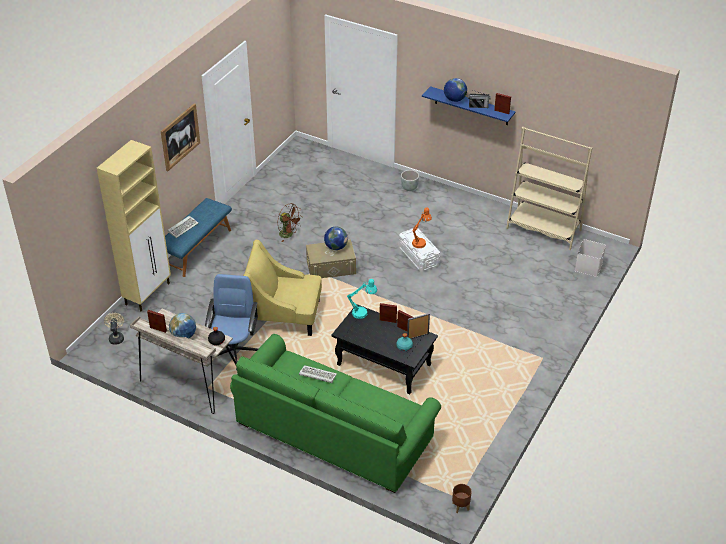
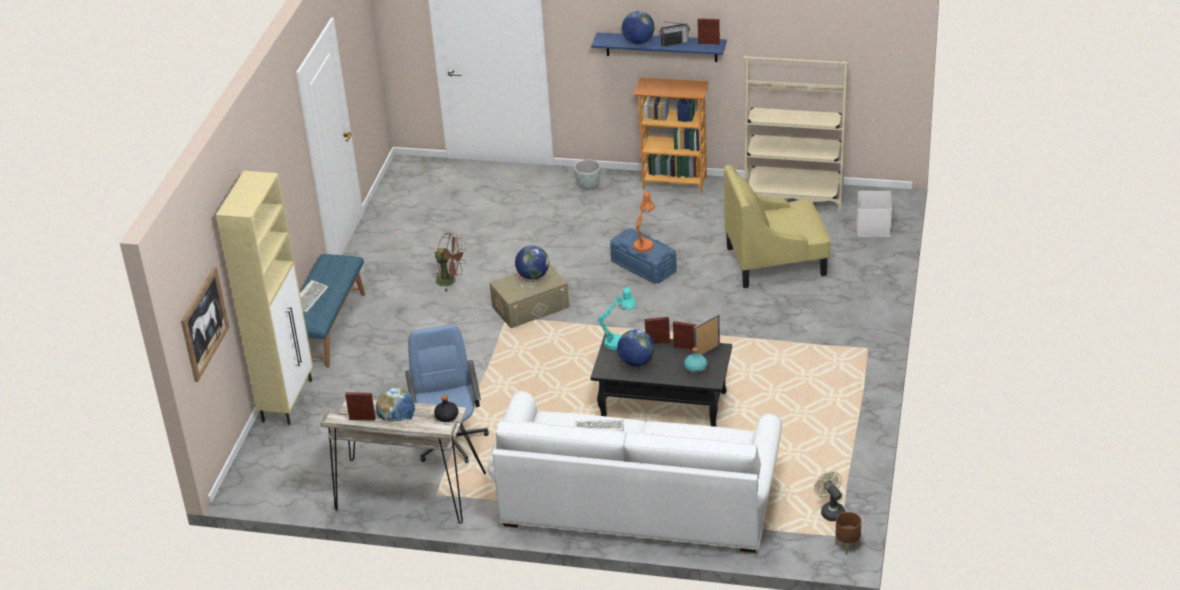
camera: 15 degrees left, 5 degrees down
beige fan [104,313,124,345] -> beige fan moved to [814,471,845,521]
picture [161,103,200,171] -> picture moved to [181,267,229,382]
green sofa [230,334,441,493] -> white sofa [488,391,782,553]
yellow armchair [243,240,322,336] -> yellow armchair moved to [724,165,831,288]
white storage box [399,228,440,272] -> blue storage box [610,229,677,284]
none -> globe [617,329,655,367]
none -> bookcase [634,77,709,194]

